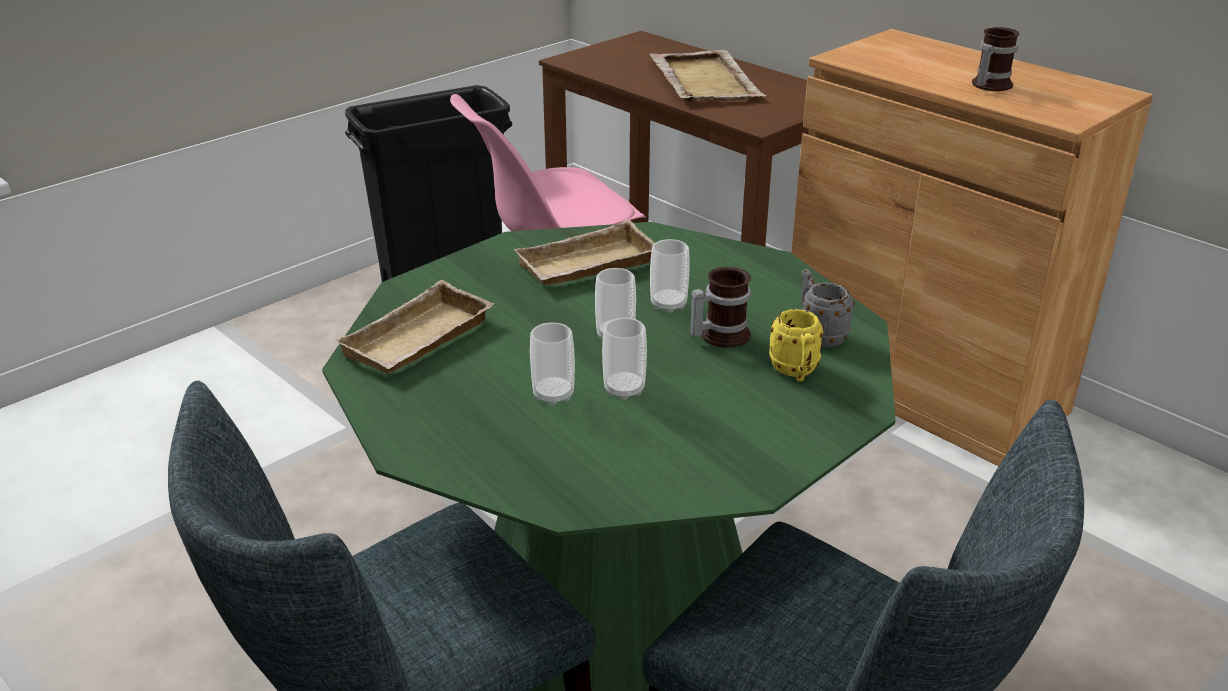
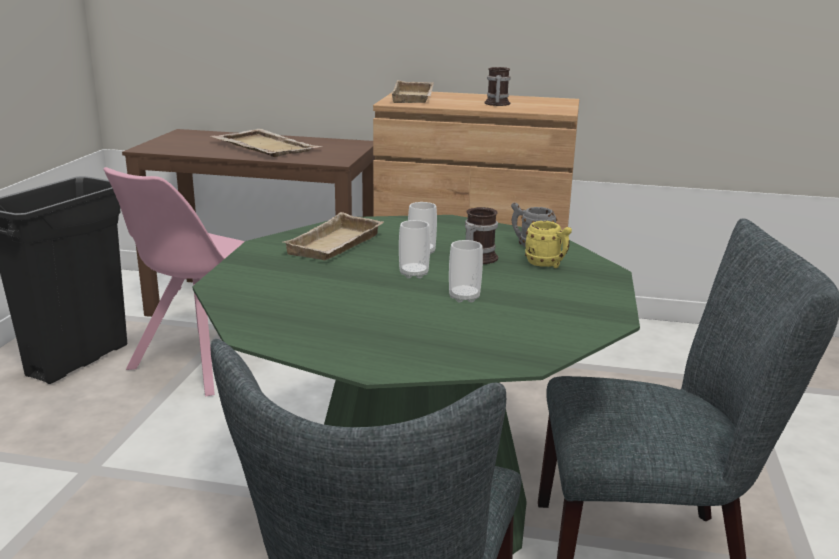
camera: 35 degrees left, 10 degrees down
beige tray [334,280,494,374] -> beige tray moved to [391,80,434,103]
cup [530,322,575,406] -> none

